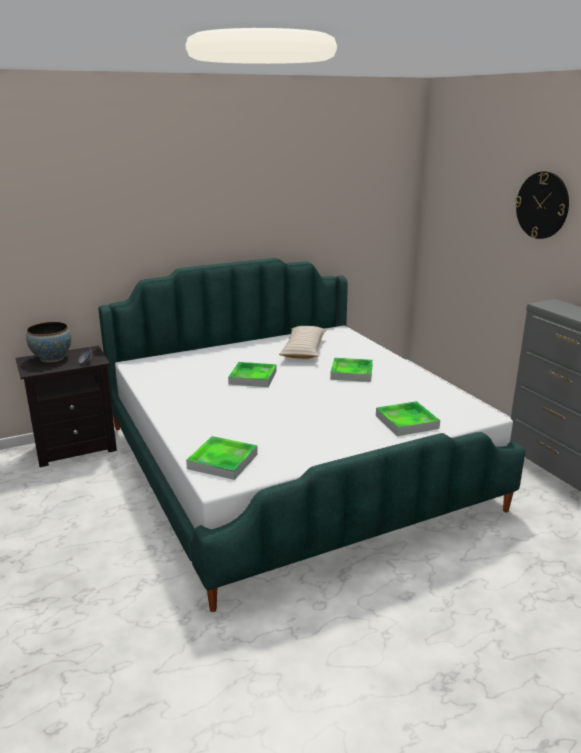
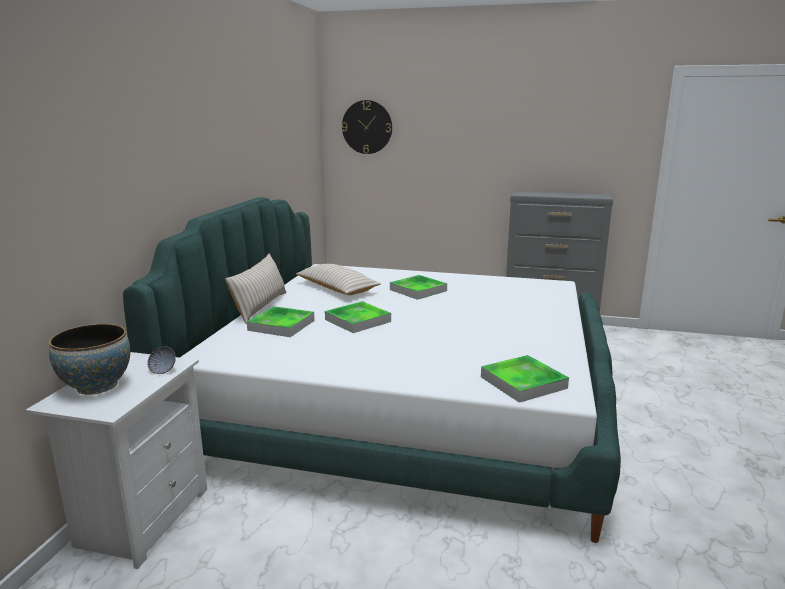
camera: 50 degrees left, 5 degrees down
black nightstand [16,346,117,467] -> white nightstand [25,352,207,569]
tray [376,401,440,436] -> tray moved to [247,306,315,337]
wall clock [515,171,569,239] -> wall clock moved to [342,100,392,154]
none -> beige pillow [225,254,286,324]

